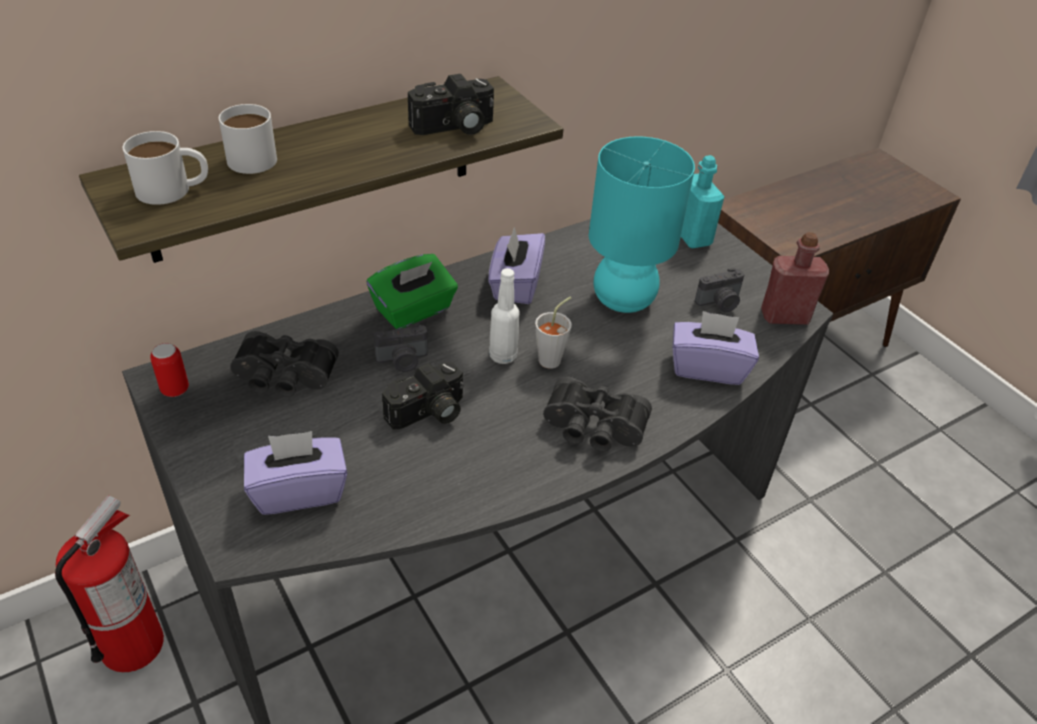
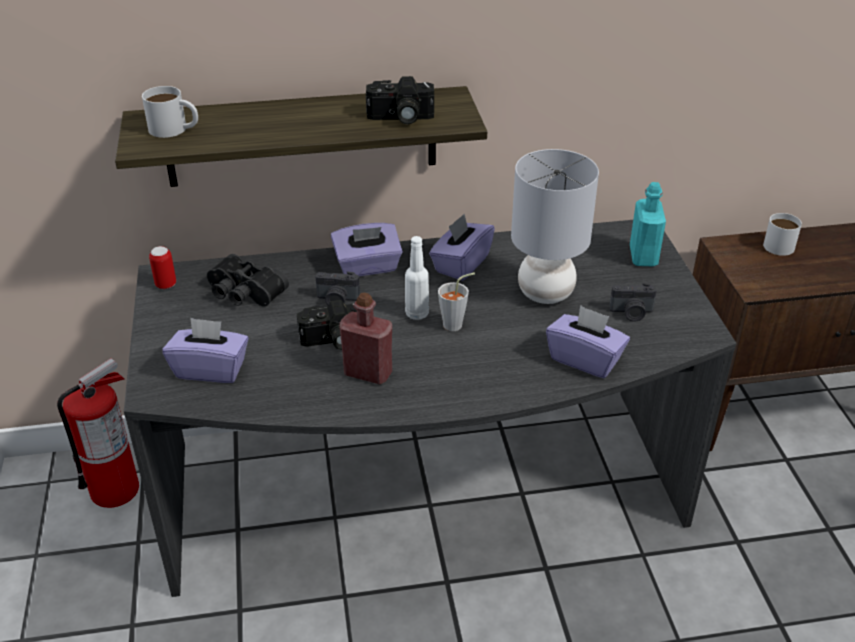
camera: 25 degrees right, 5 degrees down
white mug [219,104,277,174] -> white mug moved to [763,213,802,256]
green tissue box [367,254,458,329] -> purple tissue box [331,223,403,277]
black binoculars [543,377,652,451] -> none
turquoise table lamp [589,136,695,313] -> grey table lamp [511,149,599,304]
red bottle [761,232,830,325] -> red bottle moved to [339,292,392,385]

